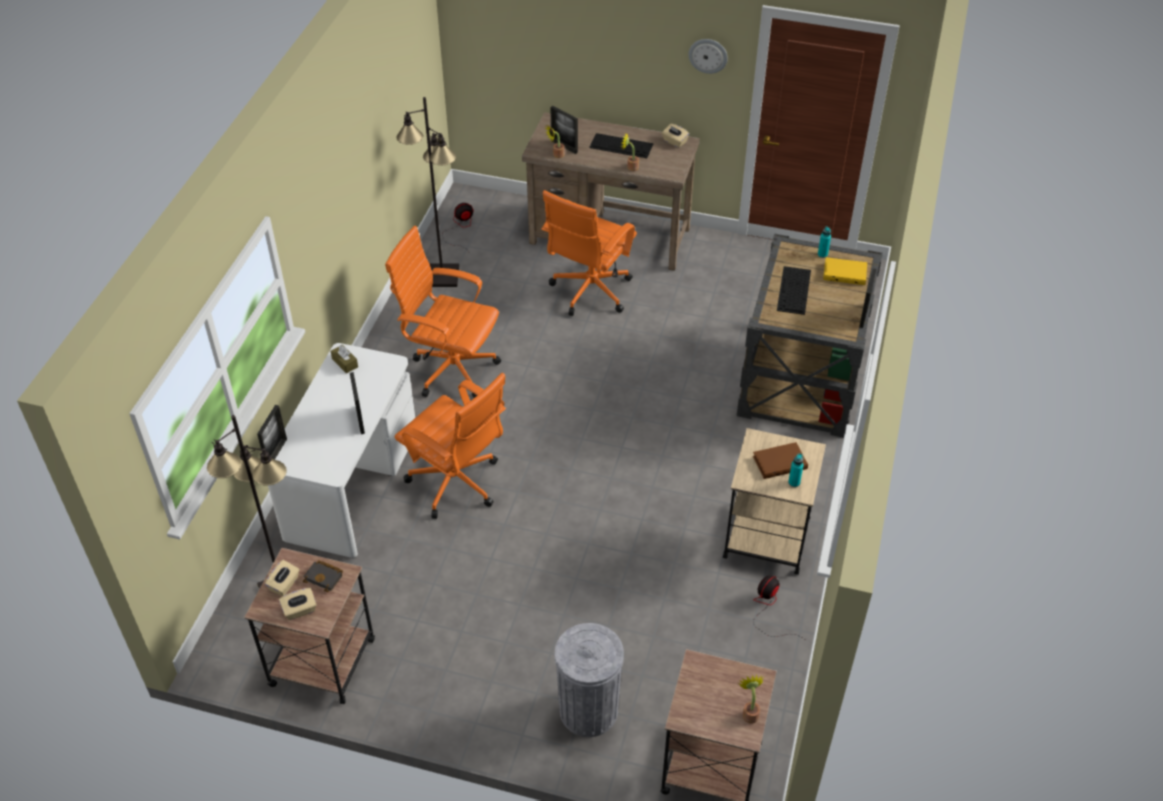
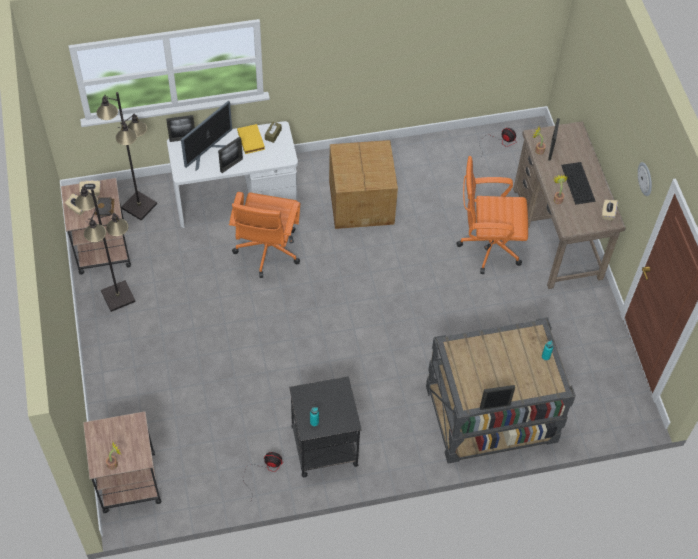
camera: 60 degrees right, 10 degrees up
orange office chair [385,226,501,398] -> cardboard box [329,140,398,229]
black floor lamp [396,97,459,287] -> black floor lamp moved to [75,185,136,312]
grey trash can [555,623,624,737] -> none
beige cart [723,428,826,575] -> black cart [289,376,362,477]
brown book [753,442,808,479] -> none
keyboard [777,266,811,315] -> none
yellow book [823,257,867,285] -> yellow book moved to [237,124,265,154]
none -> monitor [181,101,232,171]

